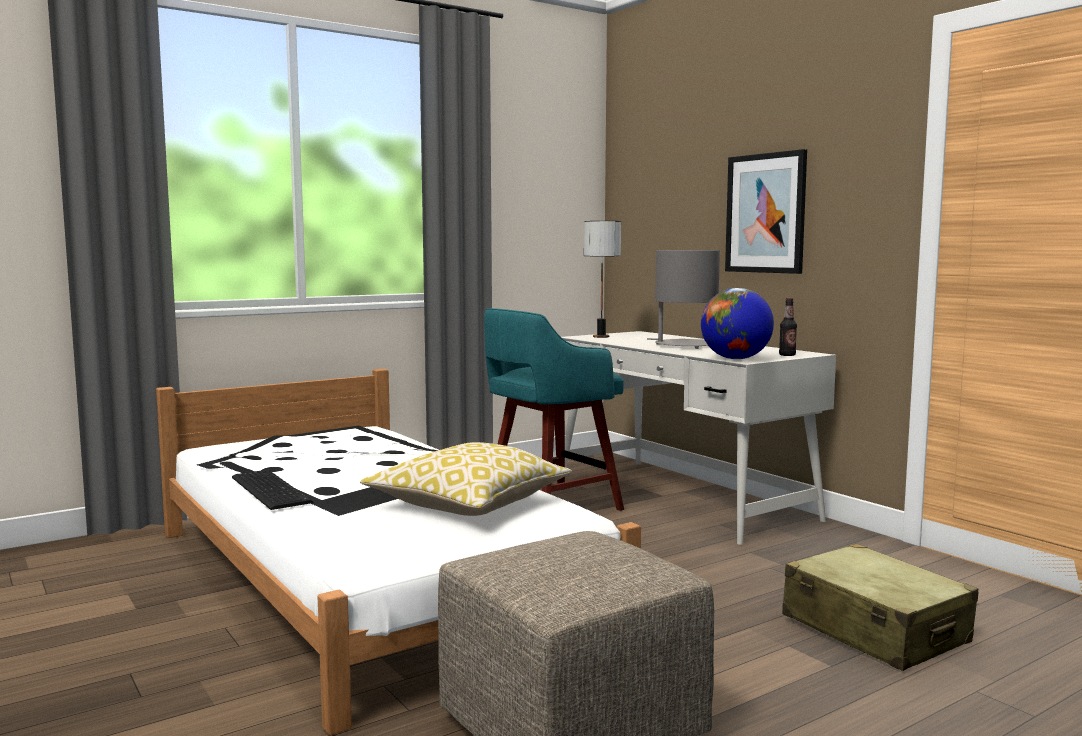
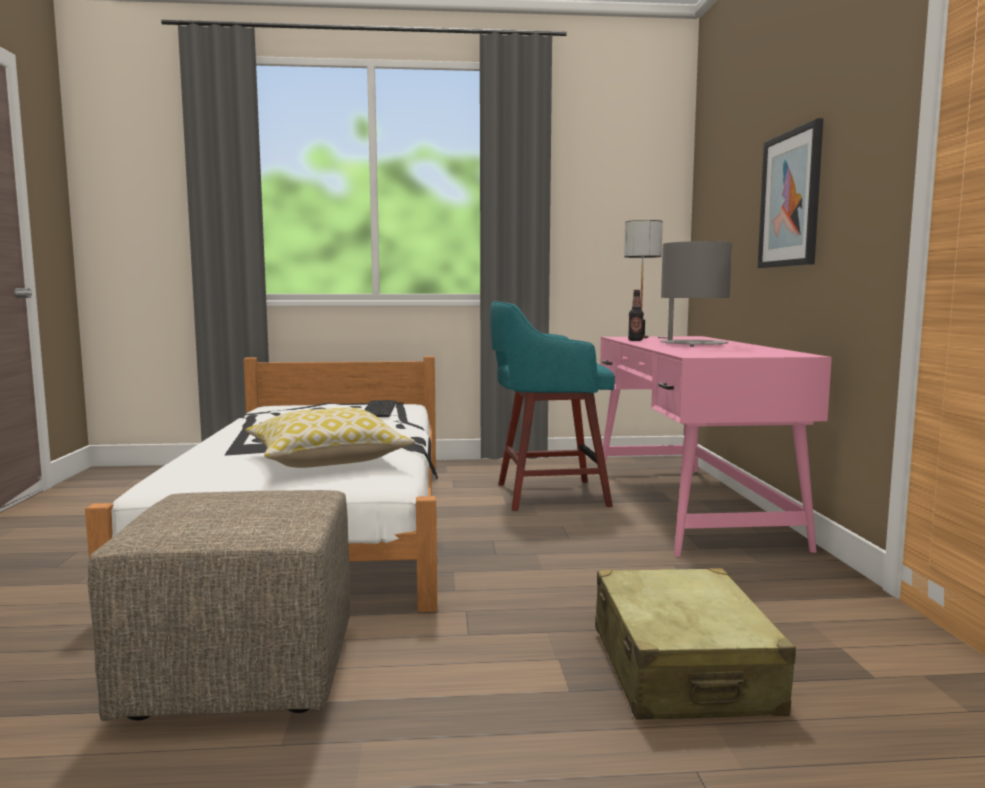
camera: 30 degrees right, 0 degrees up
keyboard [232,470,313,510] -> keyboard moved to [364,400,396,417]
white desk [562,331,836,545] -> pink desk [600,336,832,557]
globe [701,288,774,359] -> none
bottle [779,298,797,356] -> bottle moved to [628,290,644,341]

